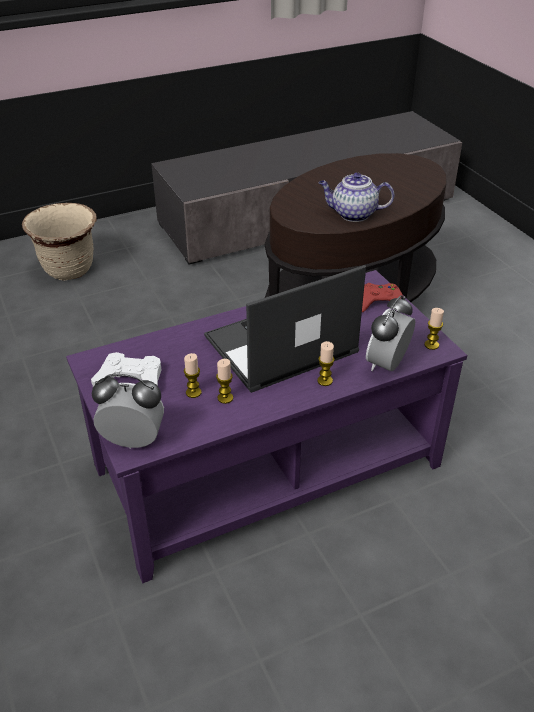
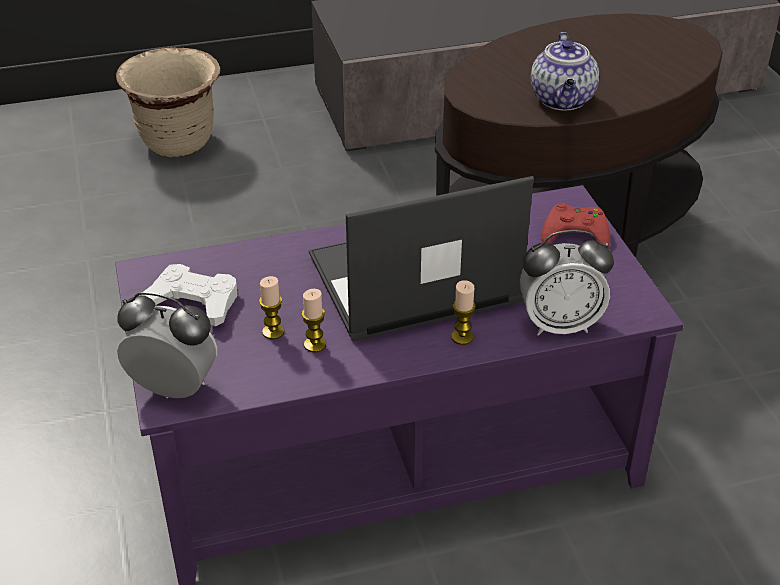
camera: 10 degrees right, 0 degrees up
teapot [319,172,394,222] -> teapot turned 105 degrees counterclockwise [531,32,599,110]
alarm clock [366,295,415,371] -> alarm clock turned 135 degrees counterclockwise [520,230,614,336]
candle [424,308,444,350] -> none

